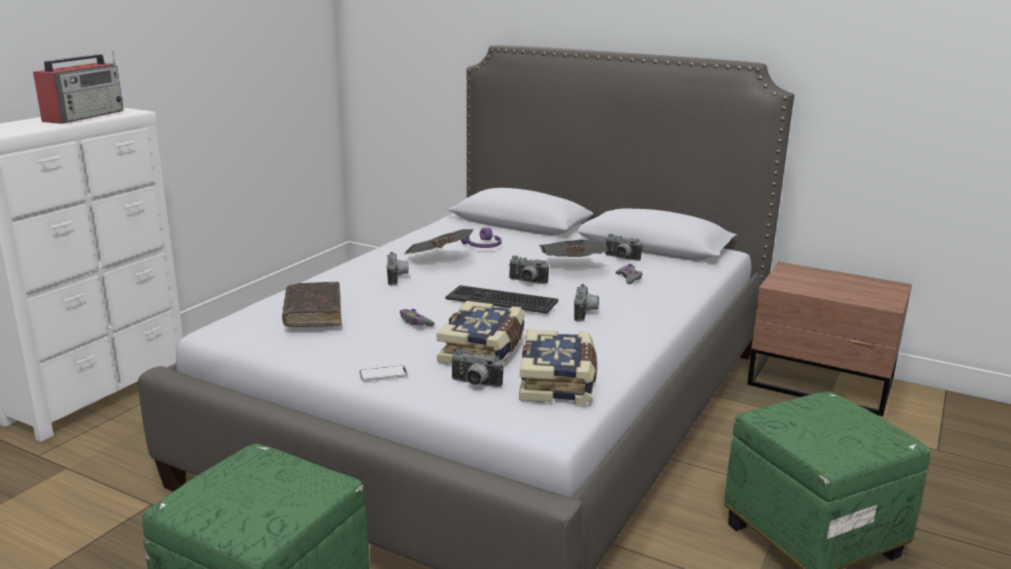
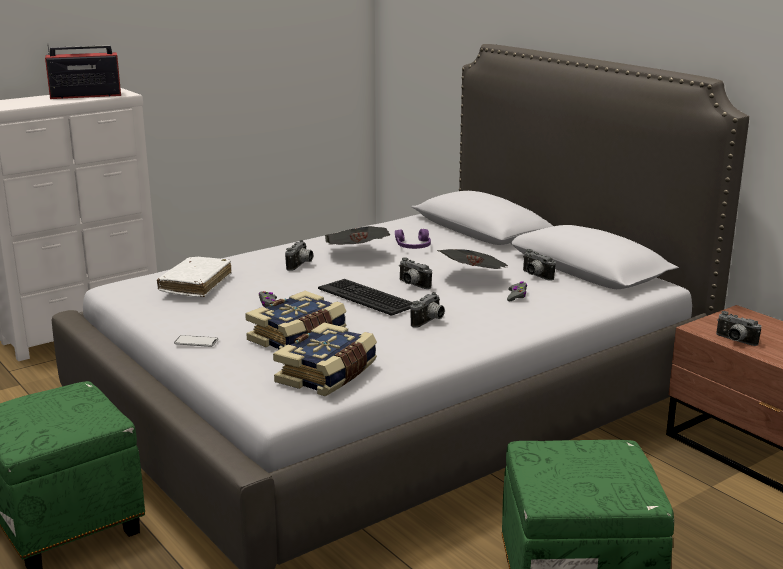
camera: 25 degrees right, 0 degrees up
radio [33,51,123,124] -> radio turned 150 degrees counterclockwise [45,43,121,99]
brown book [282,282,342,327] -> white book [157,257,231,297]
camera [450,349,504,387] -> camera moved to [716,311,761,346]

